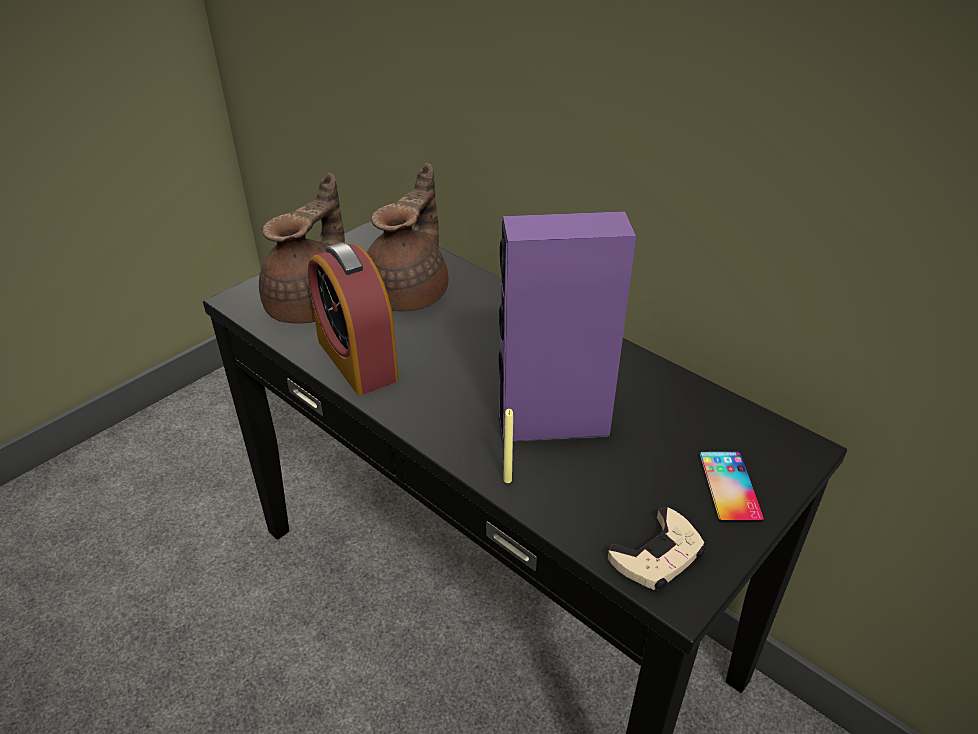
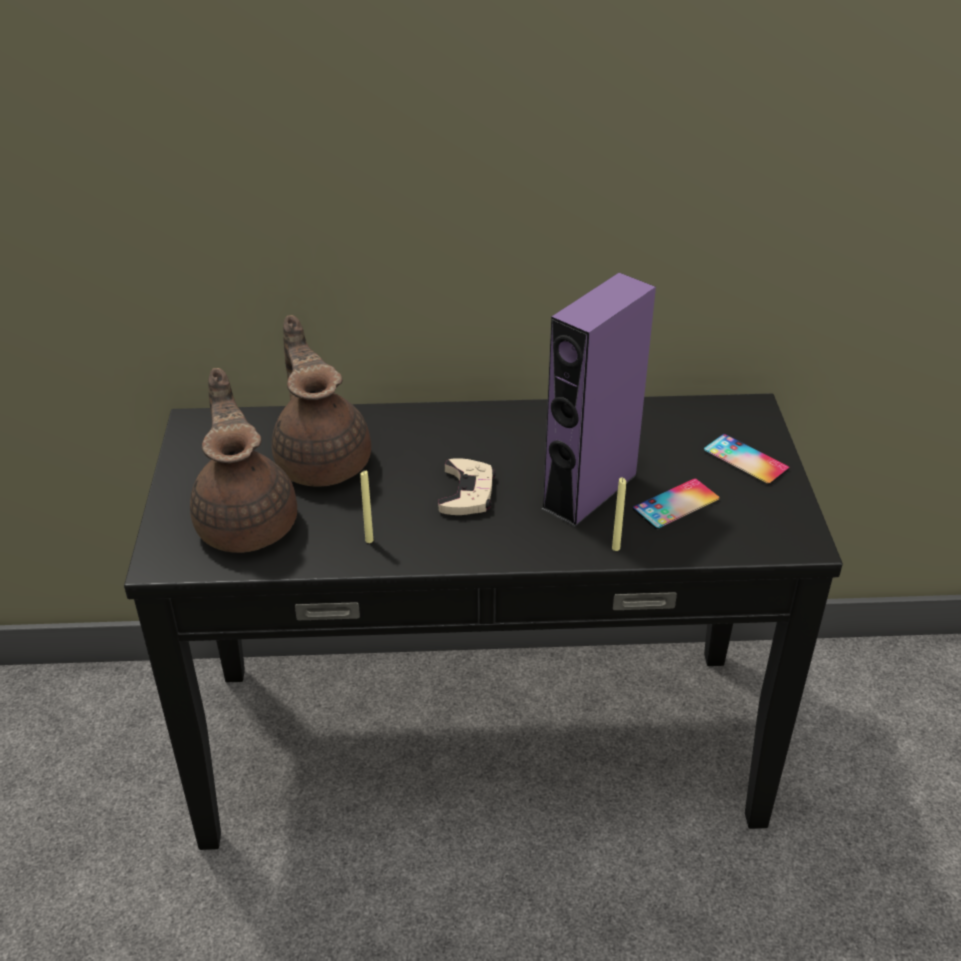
camera: 45 degrees left, 0 degrees up
alarm clock [308,243,399,395] -> yellow candle [361,471,373,543]
beige game controller [608,507,705,590] -> beige game controller moved to [438,458,496,515]
none -> phone [633,478,720,529]

